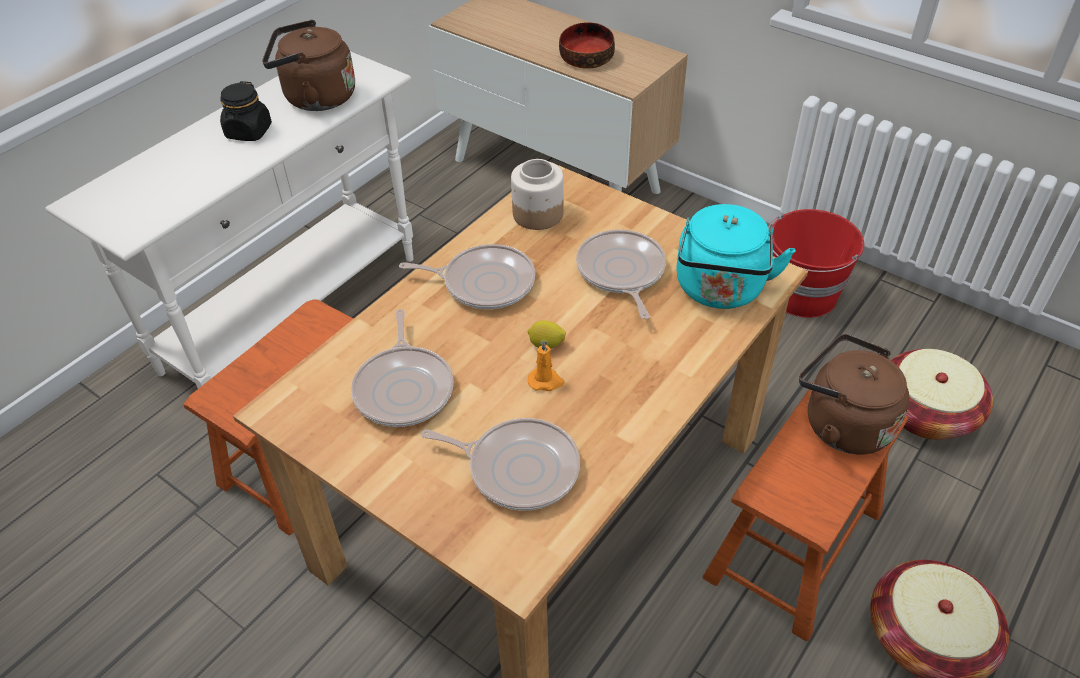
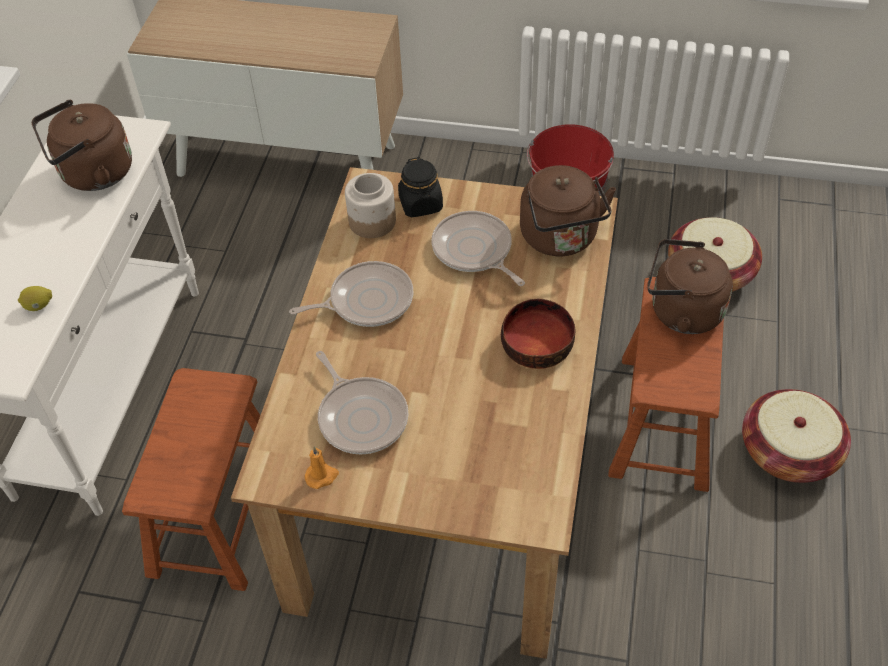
camera: 25 degrees left, 5 degrees up
black jar [220,81,272,141] -> black jar moved to [398,157,443,217]
frying pan [421,418,580,510] -> none
lemon [528,321,566,349] -> lemon moved to [18,286,52,311]
orange candle [528,340,565,391] -> orange candle moved to [305,446,339,489]
bowl [559,22,615,69] -> bowl moved to [501,299,575,369]
turquoise kettle [676,204,796,309] -> brown kettle [520,165,616,256]

